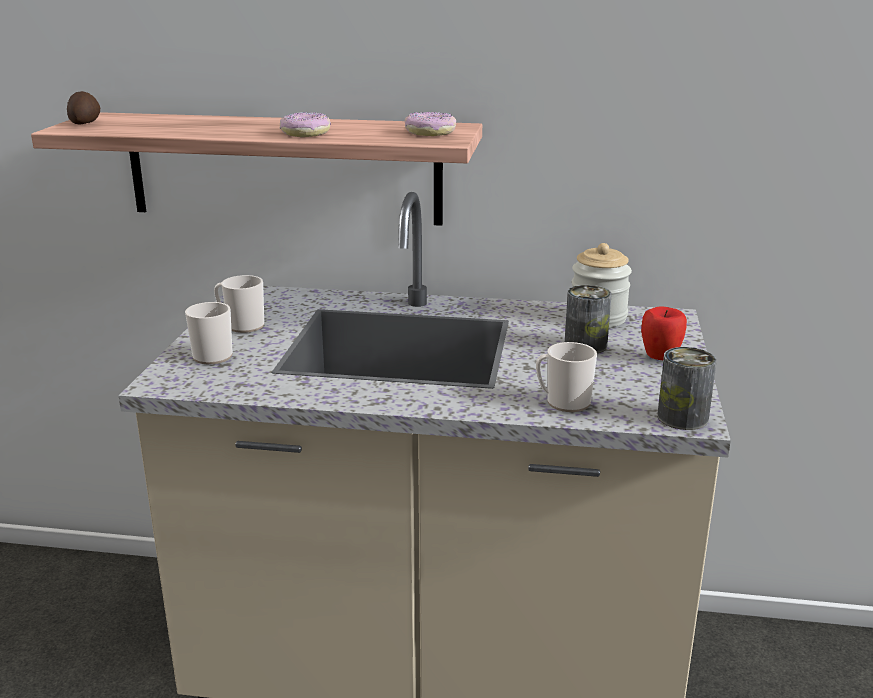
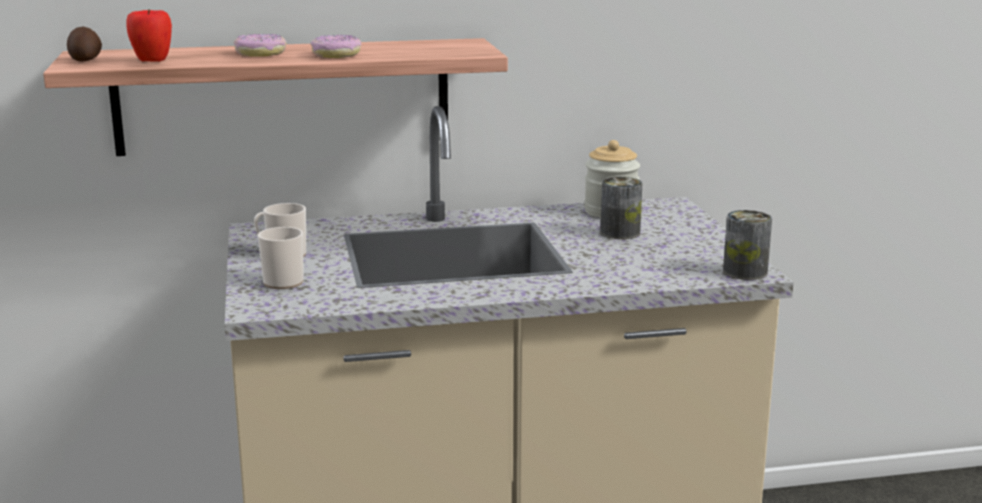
camera: 20 degrees left, 5 degrees down
donut [405,112,456,136] -> donut moved to [234,34,286,57]
mug [536,342,597,412] -> none
apple [641,306,687,360] -> apple moved to [126,9,172,62]

